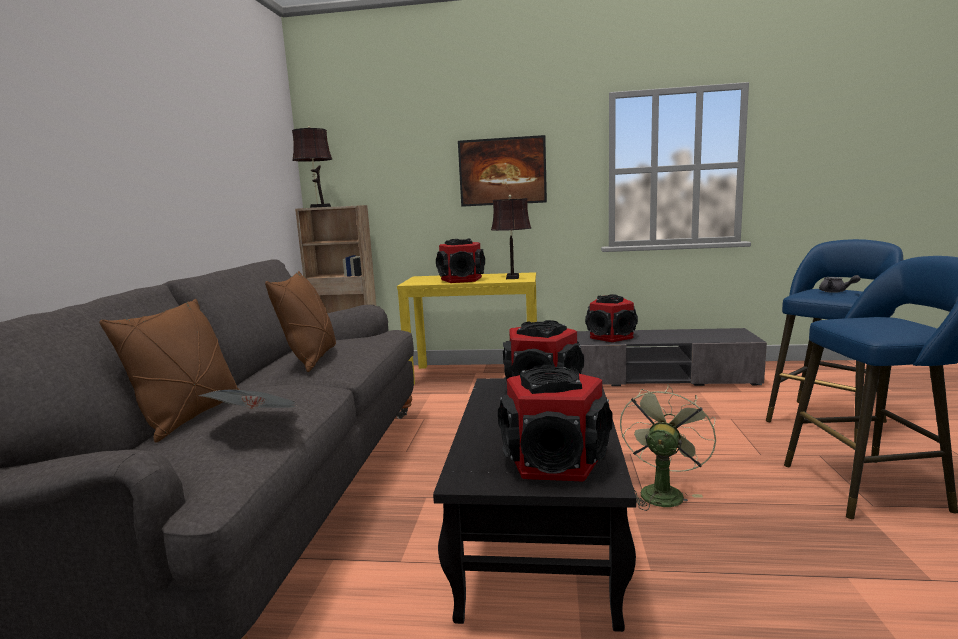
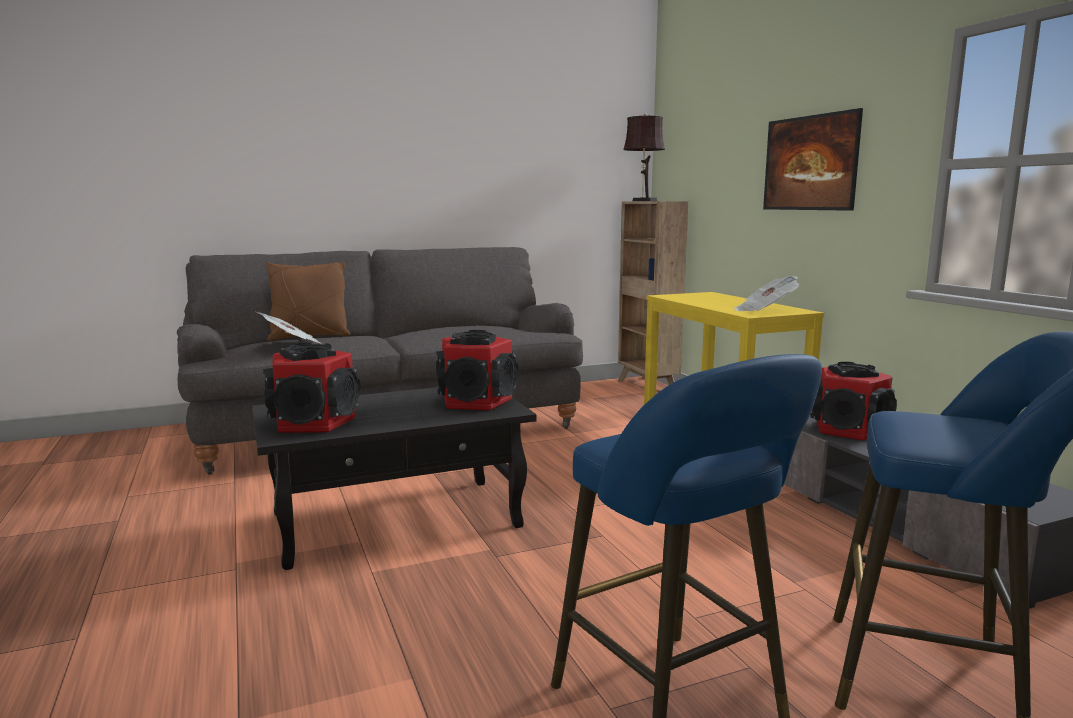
camera: 60 degrees right, 0 degrees up
brown pillow [265,271,336,372] -> none
speaker [436,239,485,283] -> none
brown table lamp [491,195,531,279] -> newspaper [734,276,800,311]
green fan [620,385,716,511] -> none
grey teapot [819,275,861,293] -> none

